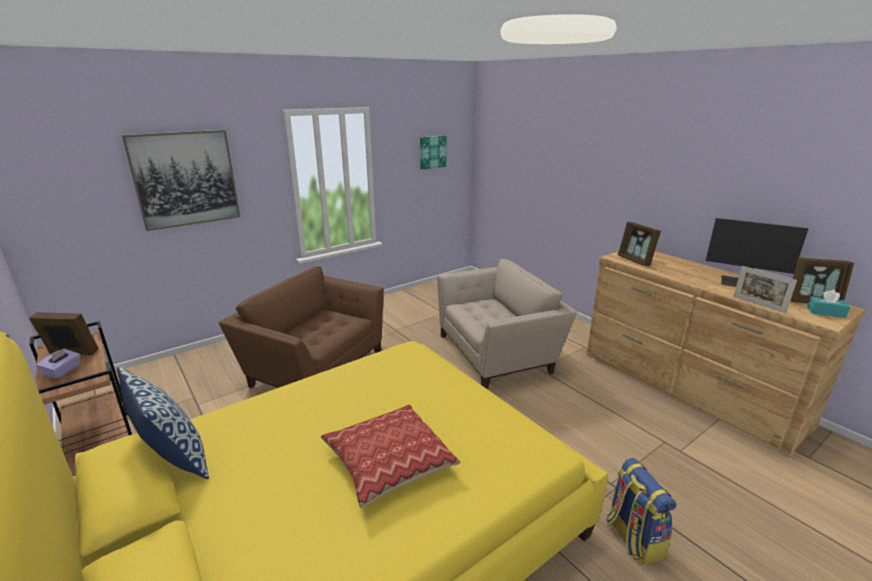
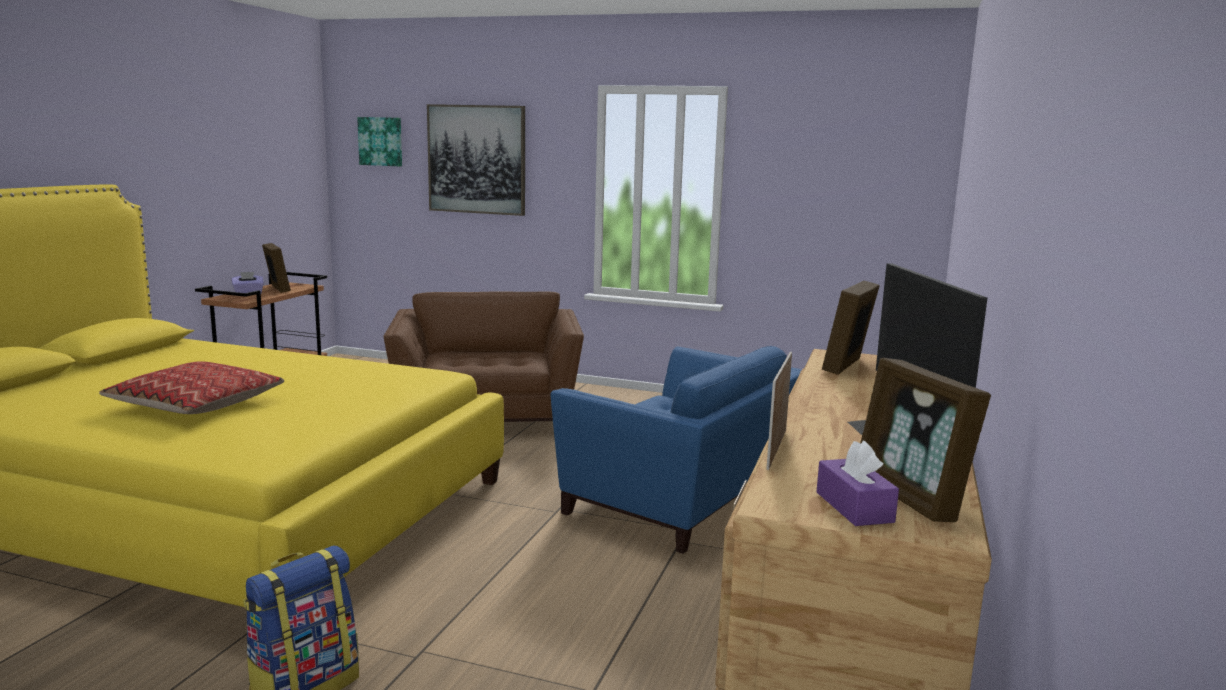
camera: 55 degrees right, 10 degrees down
pillow [117,367,209,479] -> none
picture [420,135,447,170] -> picture moved to [357,117,402,166]
beige armchair [437,259,577,389] -> blue armchair [550,346,802,554]
turquoise tissue box [807,290,850,318] -> purple tissue box [816,441,899,526]

